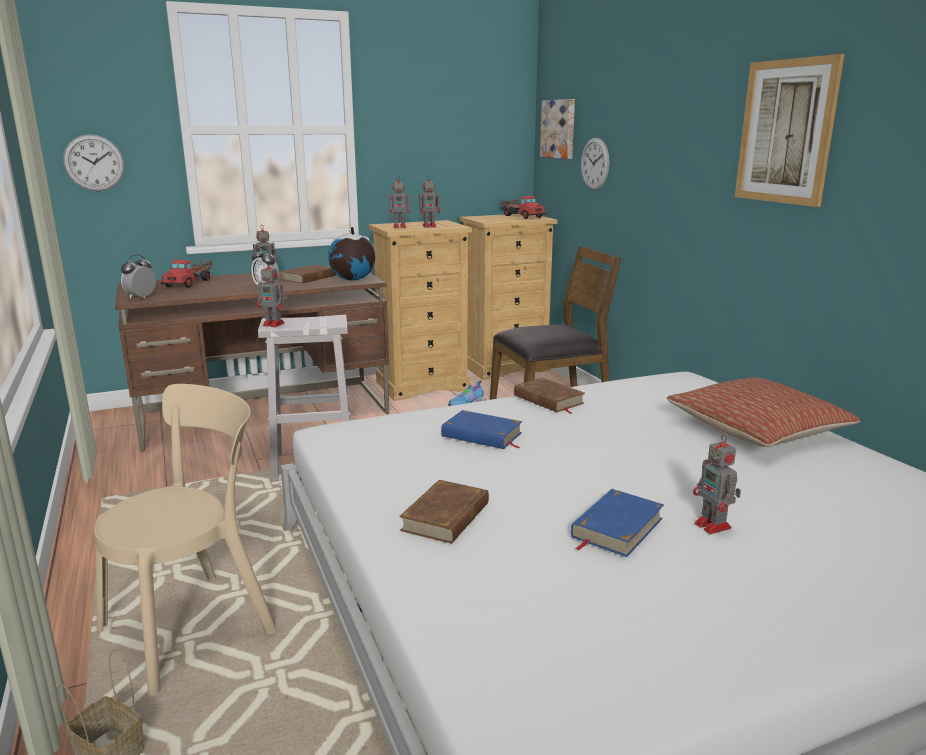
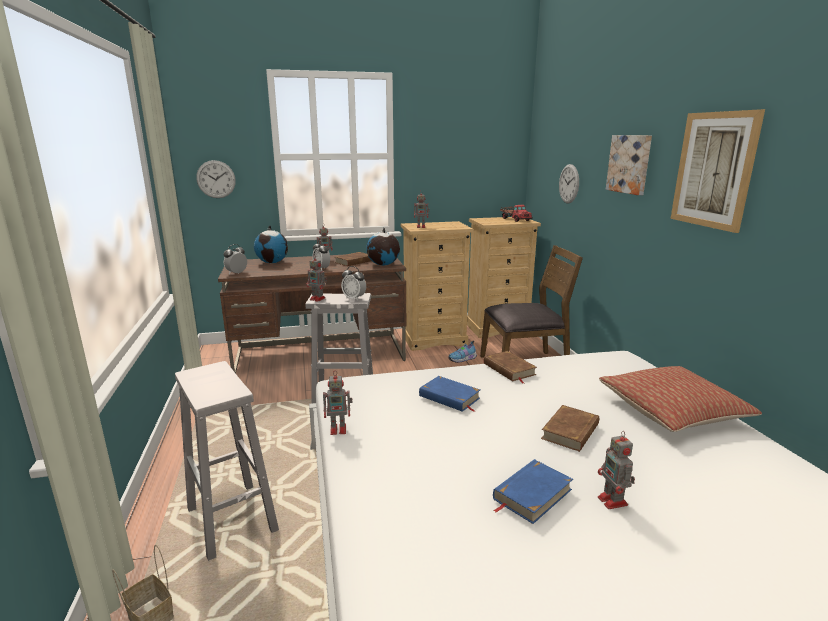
camera: 10 degrees right, 0 degrees up
beige chair [94,384,277,696] -> white stool [175,361,279,561]
toy truck [161,260,213,288] -> globe [254,225,288,263]
brown book [399,480,489,544] -> brown book moved to [541,405,599,452]
toy robot [419,175,440,228] -> toy robot moved to [323,371,353,435]
picture [540,99,575,159] -> picture moved to [606,135,652,195]
none -> alarm clock [341,266,366,301]

